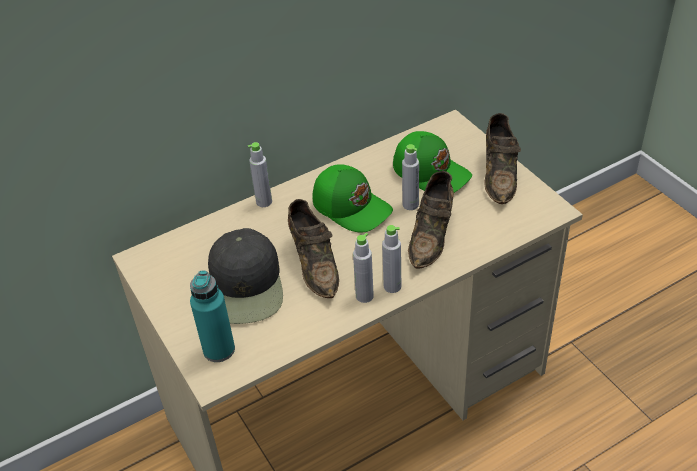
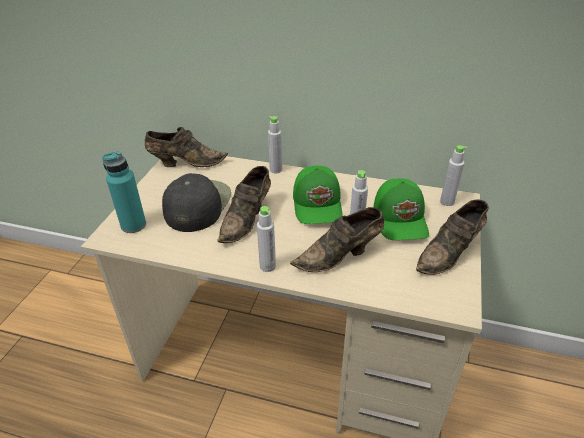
camera: 45 degrees right, 5 degrees down
black cap [208,228,283,324] -> black cap turned 150 degrees clockwise [162,173,231,232]
grey bottle [353,233,374,303] -> grey bottle moved to [440,145,467,206]
none -> brown shoe [145,127,228,167]

